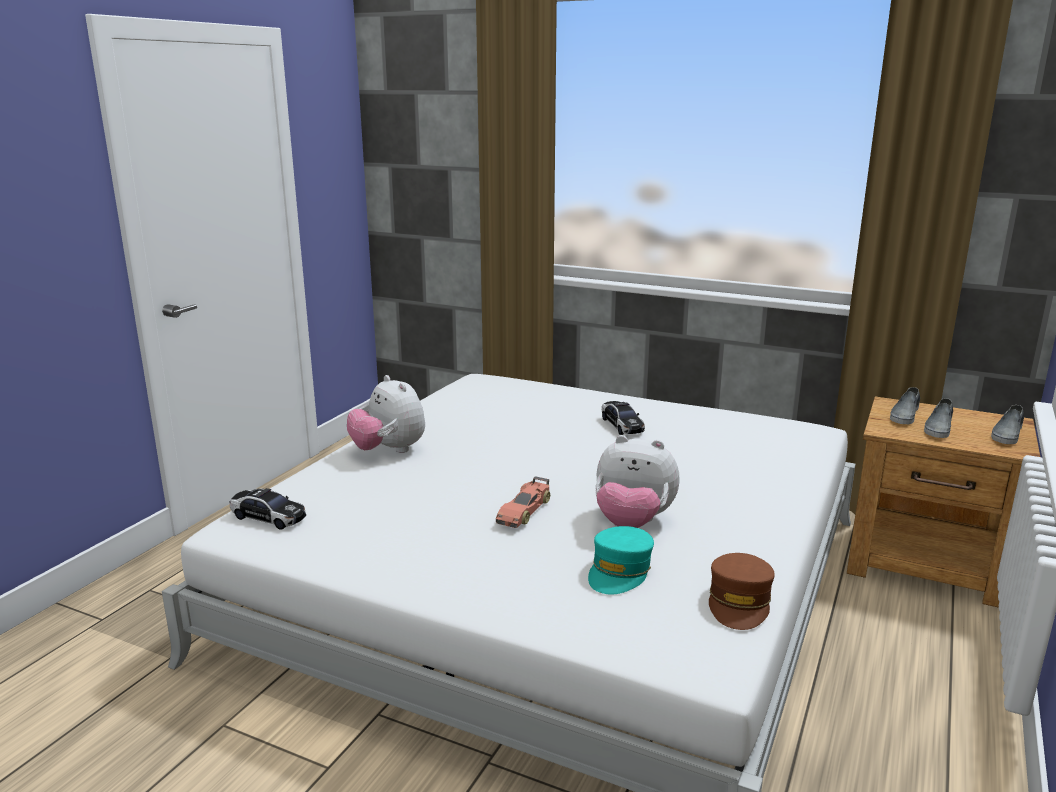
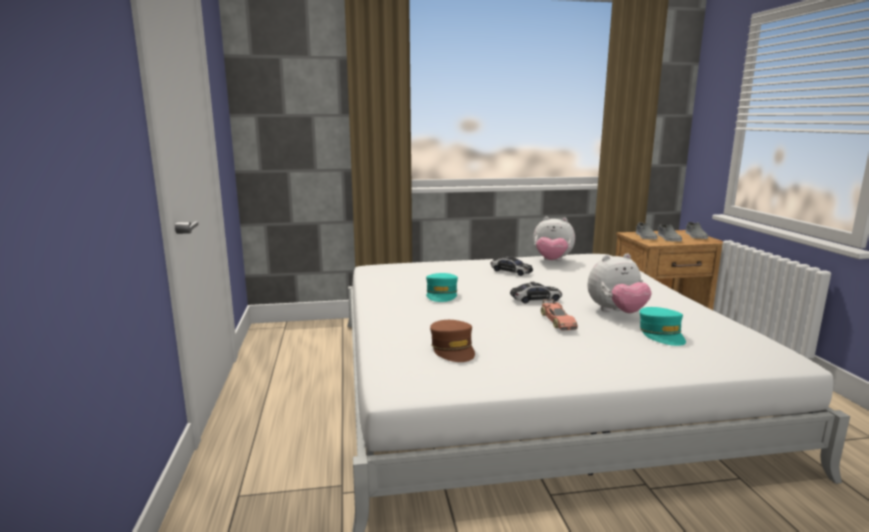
camera: 35 degrees left, 5 degrees down
toy car [230,488,306,530] -> toy car moved to [510,282,562,304]
plush toy [347,375,425,453] -> plush toy moved to [533,217,575,261]
brown cap [709,553,775,630] -> brown cap moved to [430,320,475,362]
none -> turquoise cap [426,273,458,302]

